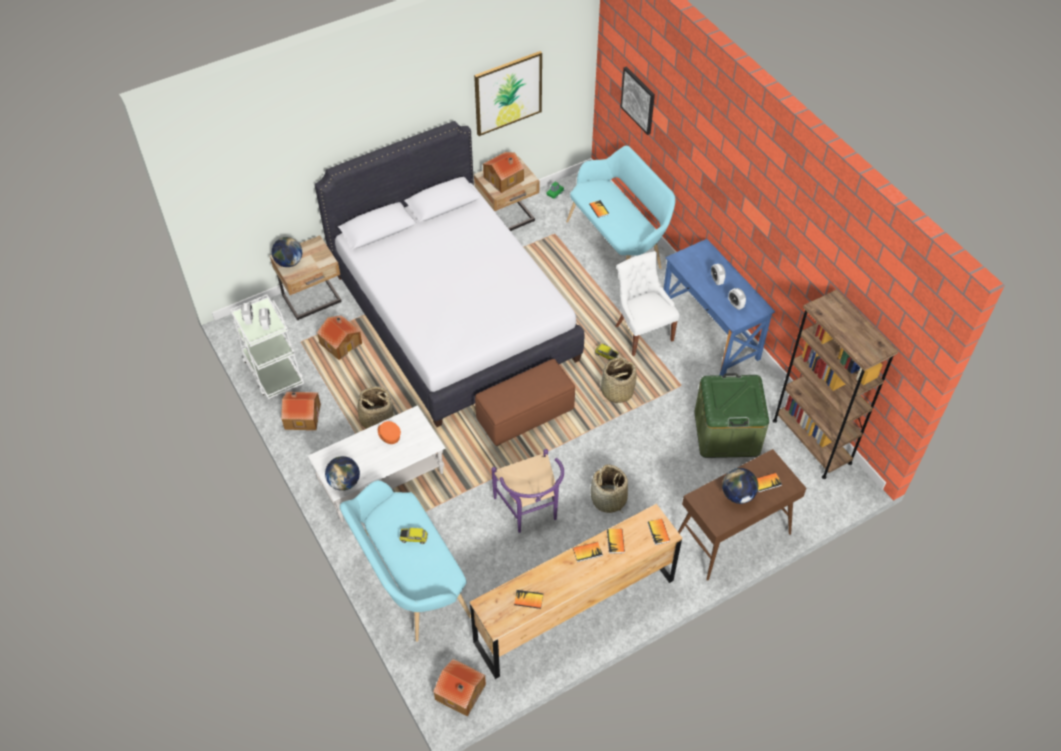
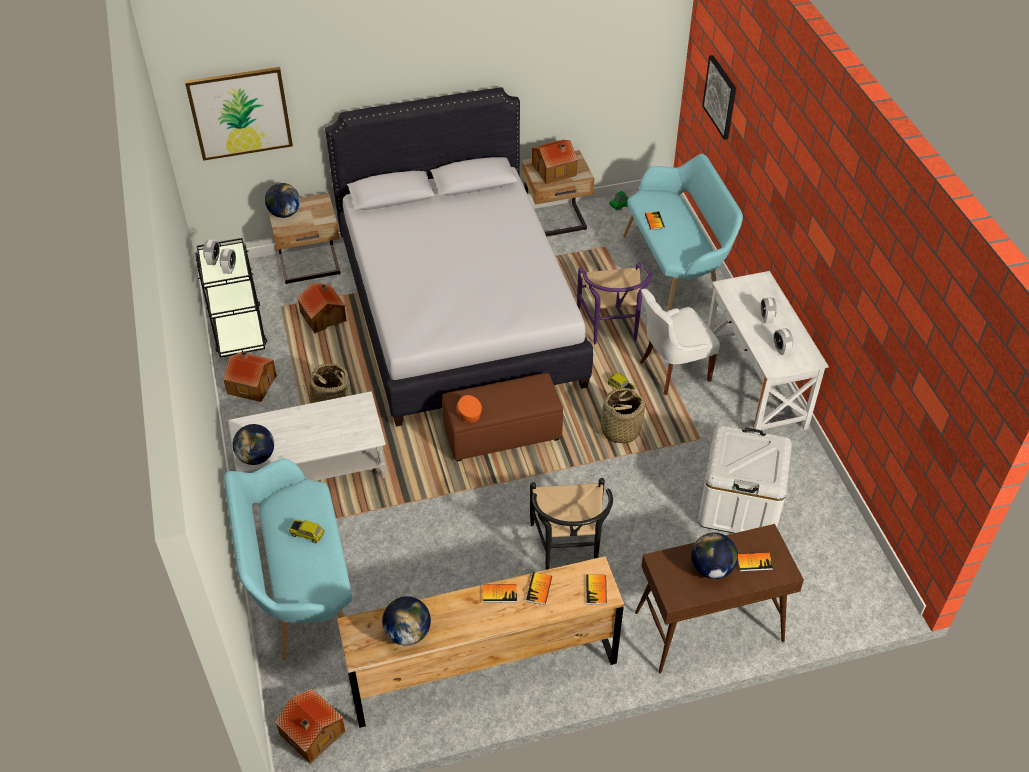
camera: 15 degrees right, 5 degrees down
white cart [230,295,304,399] -> black cart [195,238,267,358]
orange cap [378,421,401,444] -> orange cap moved to [456,395,482,423]
picture [474,51,542,136] -> picture moved to [185,67,293,161]
purple chair [492,449,564,533] -> purple chair moved to [577,263,651,344]
book [514,590,543,609] -> globe [382,596,431,646]
basket [591,464,628,513] -> black chair [530,478,613,570]
white chair [615,251,680,356] -> white chair turned 105 degrees counterclockwise [640,288,720,395]
blue desk [664,239,775,376] -> white desk [708,271,829,434]
green storage box [694,373,769,458] -> white storage box [698,425,792,533]
brown bookcase [773,289,898,479] -> none

